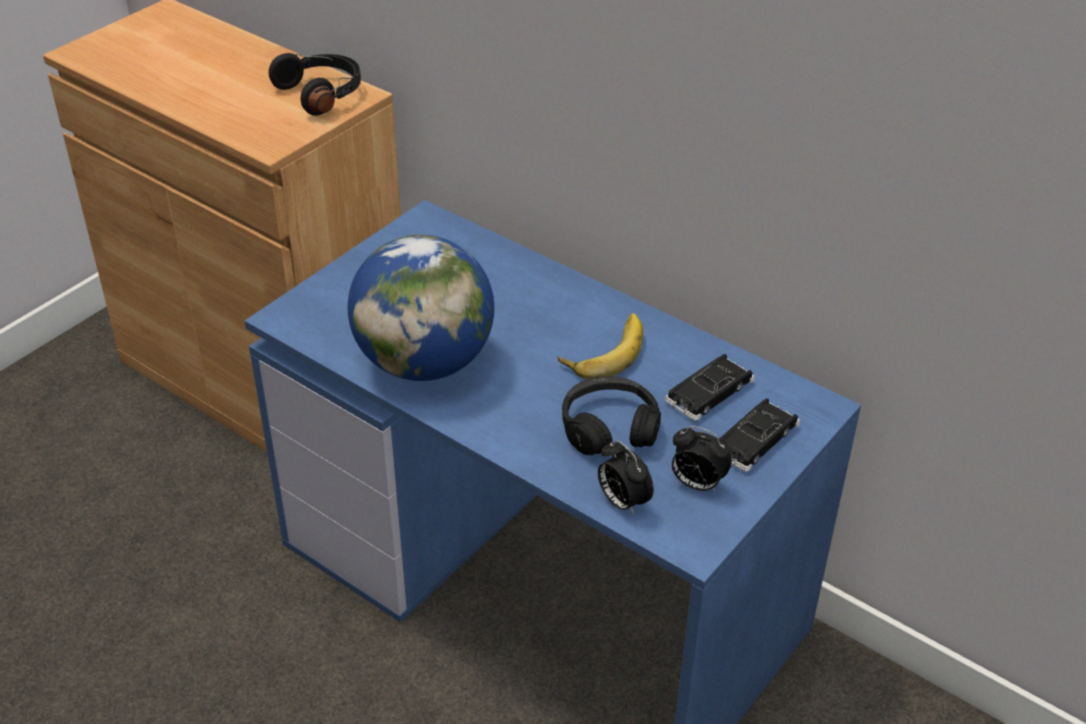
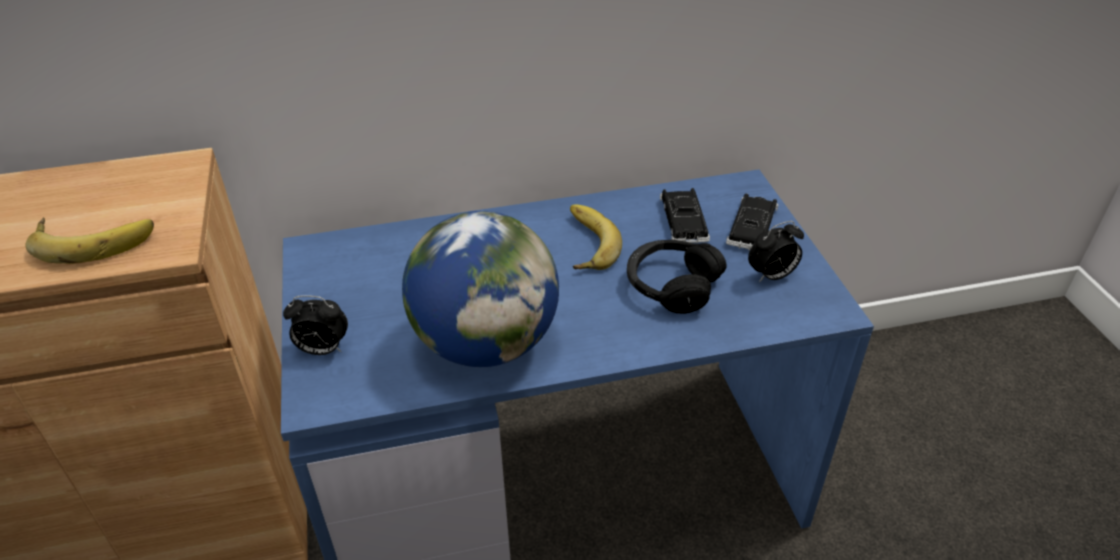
camera: 50 degrees left, 0 degrees up
black headphones [269,53,361,116] -> none
alarm clock [598,440,654,516] -> alarm clock moved to [283,295,348,355]
black toy car [721,398,800,472] -> black toy car turned 150 degrees counterclockwise [726,193,778,251]
none -> banana [25,217,154,264]

